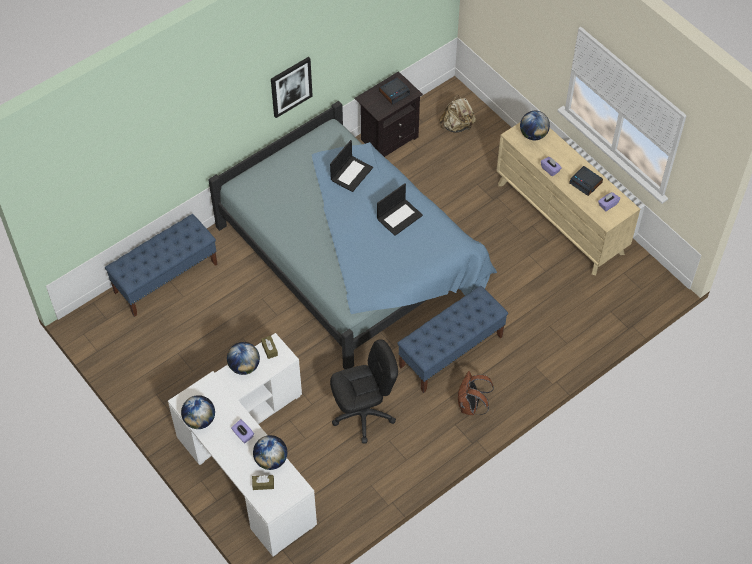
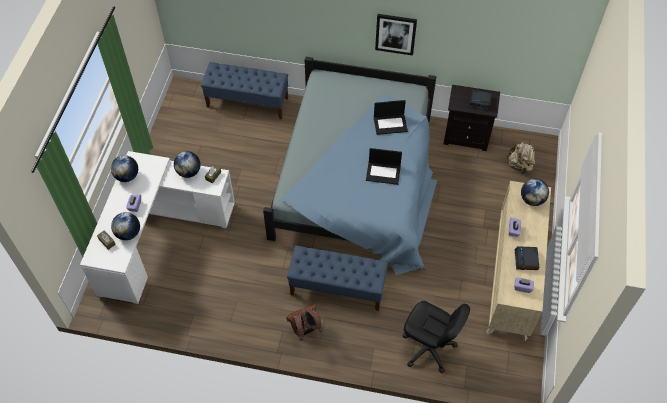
camera: 50 degrees right, 0 degrees up
black office chair [330,339,398,443] -> black office chair moved to [402,301,470,373]

